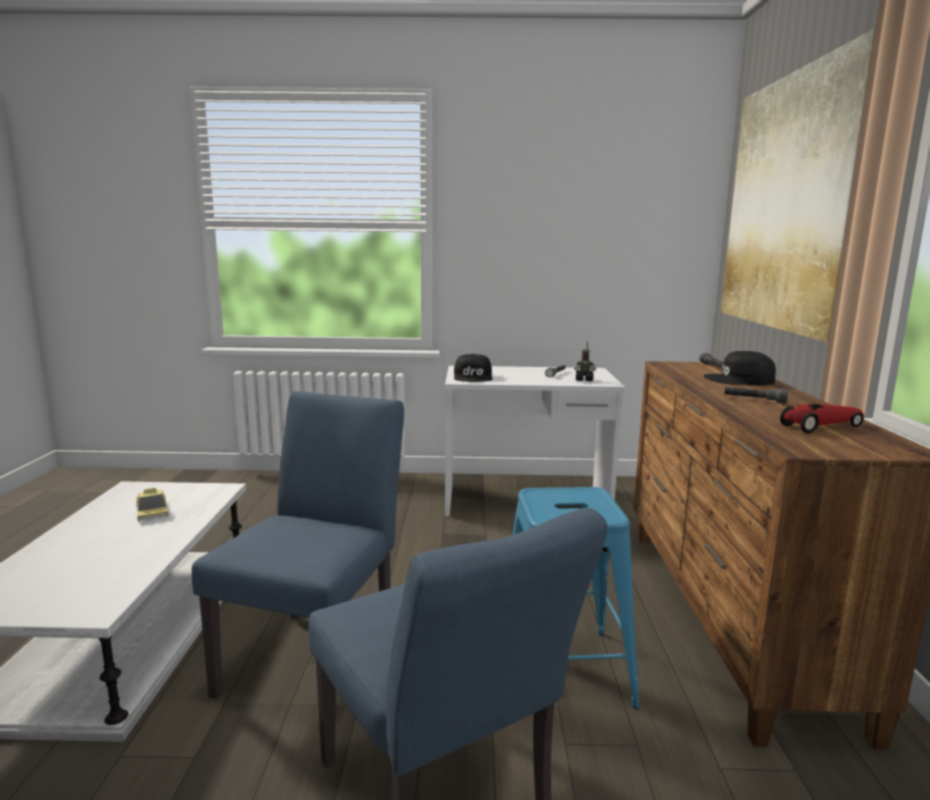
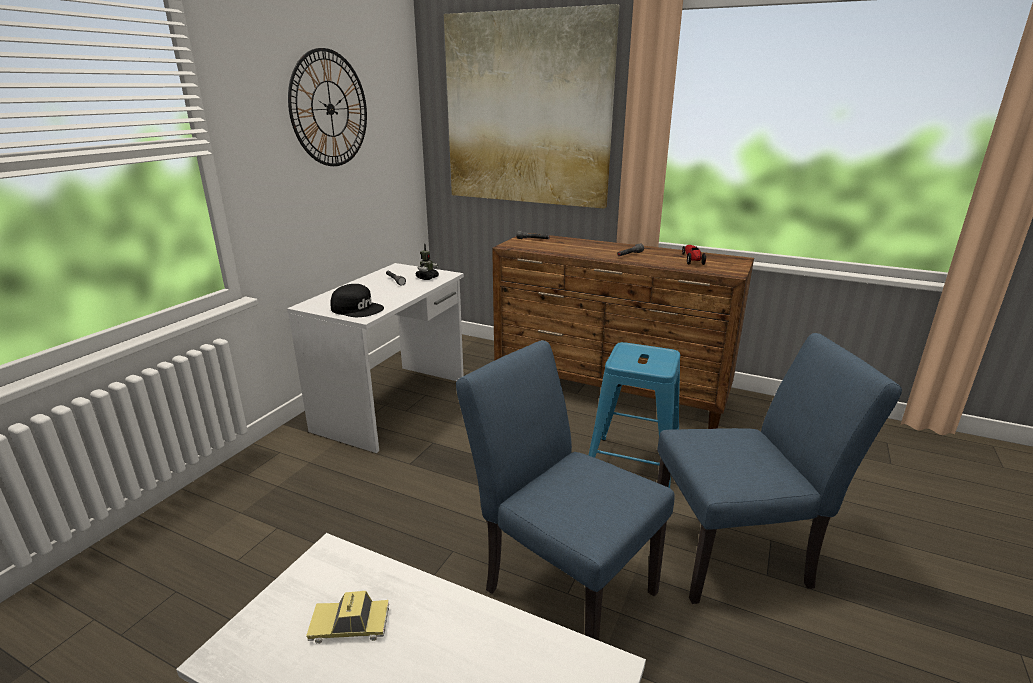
camera: 65 degrees left, 10 degrees up
black cap [704,351,776,385] -> none
none -> wall clock [288,48,367,166]

